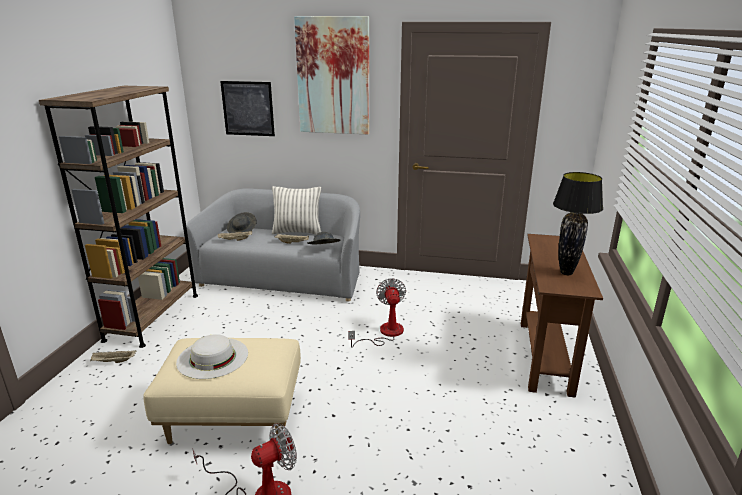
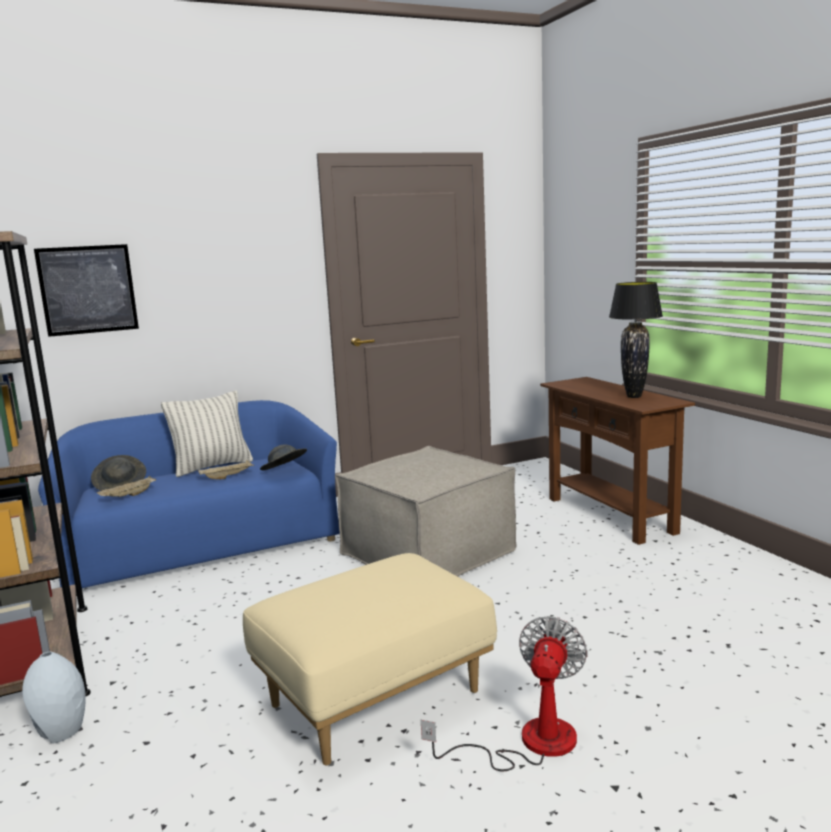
camera: 35 degrees left, 10 degrees down
beige tray [90,350,136,363] -> grey vase [22,652,86,743]
white hat [176,334,248,379] -> none
grey sofa [186,188,360,302] -> blue sofa [38,400,340,588]
picture [294,16,369,134] -> none
fan [348,278,406,348] -> beige ottoman [335,446,516,577]

